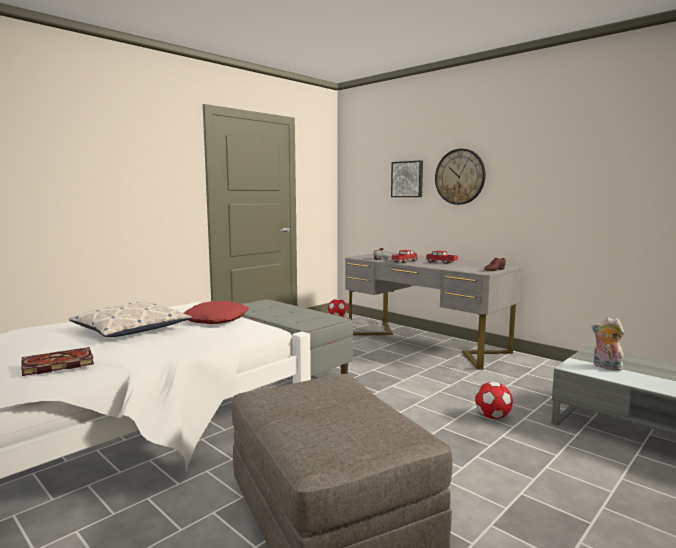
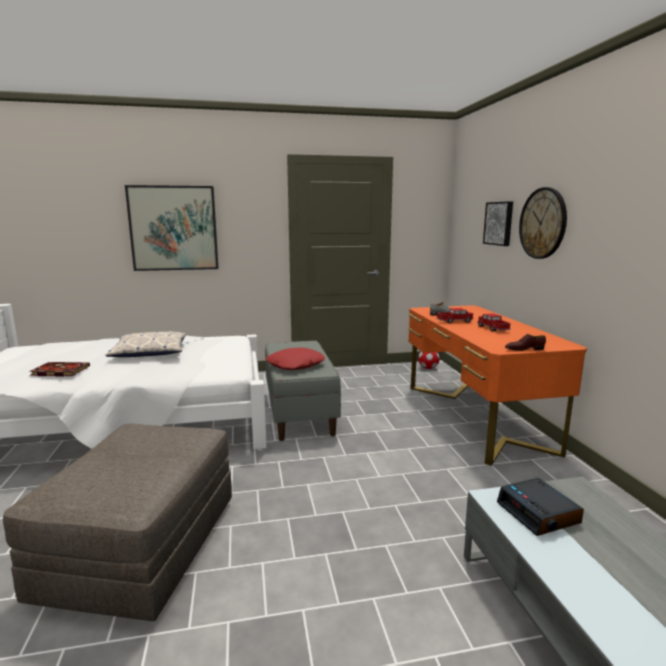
camera: 35 degrees right, 5 degrees up
red pillow [184,301,249,324] -> red pillow moved to [266,347,325,370]
grey desk [345,252,522,370] -> orange desk [408,305,587,466]
football [475,382,513,419] -> none
plush toy [592,317,626,371] -> alarm clock [497,478,584,536]
none -> picture [125,185,219,271]

